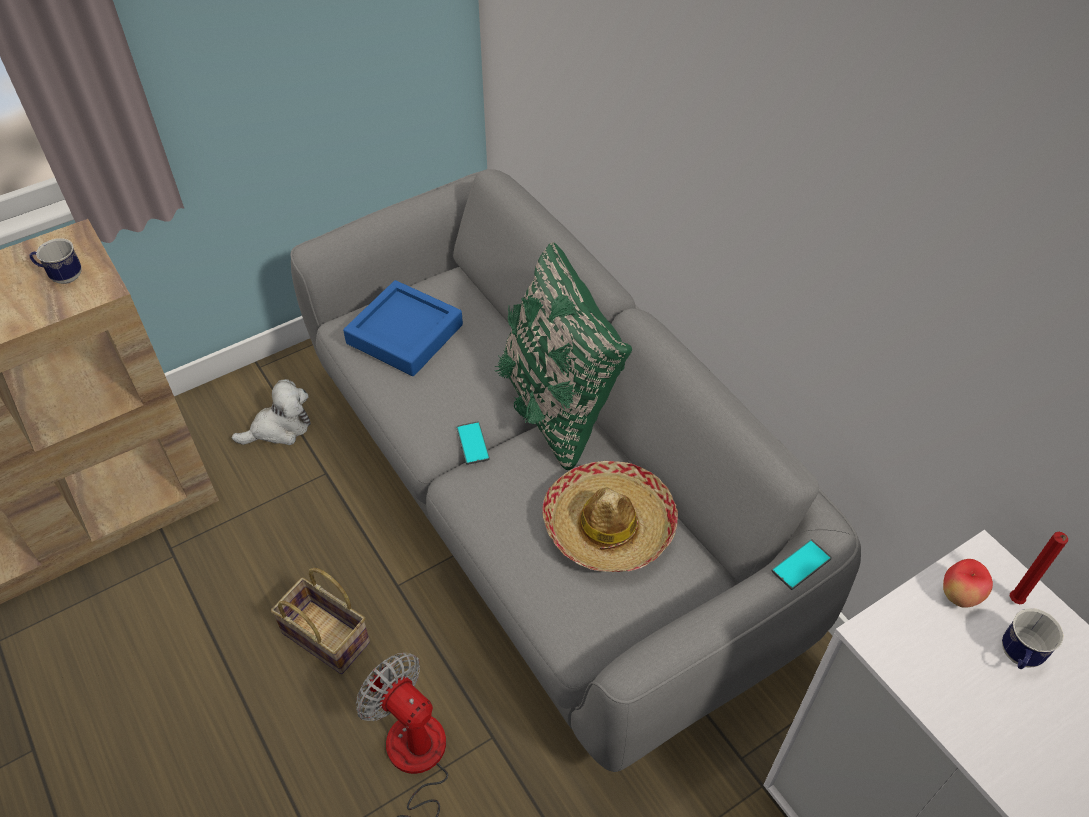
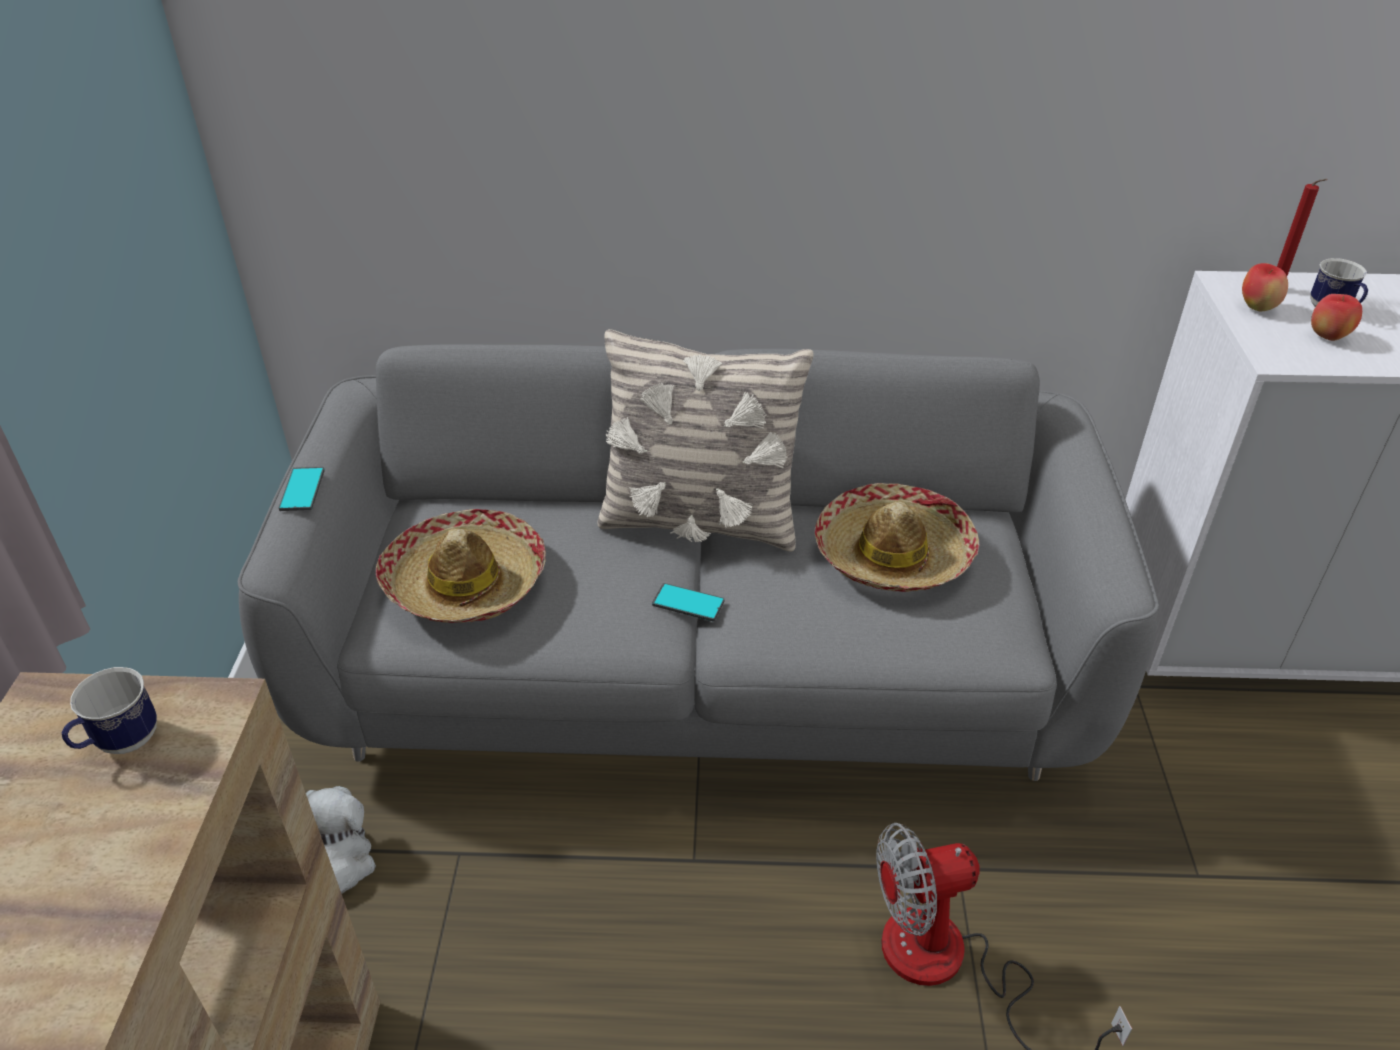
camera: 55 degrees left, 10 degrees down
basket [271,568,370,674] -> none
blue tray [343,280,463,376] -> hat [376,509,546,623]
green pillow [495,242,632,470] -> beige pillow [597,329,814,552]
phone [771,539,832,590] -> phone moved to [279,467,325,511]
none -> apple [1311,294,1362,341]

